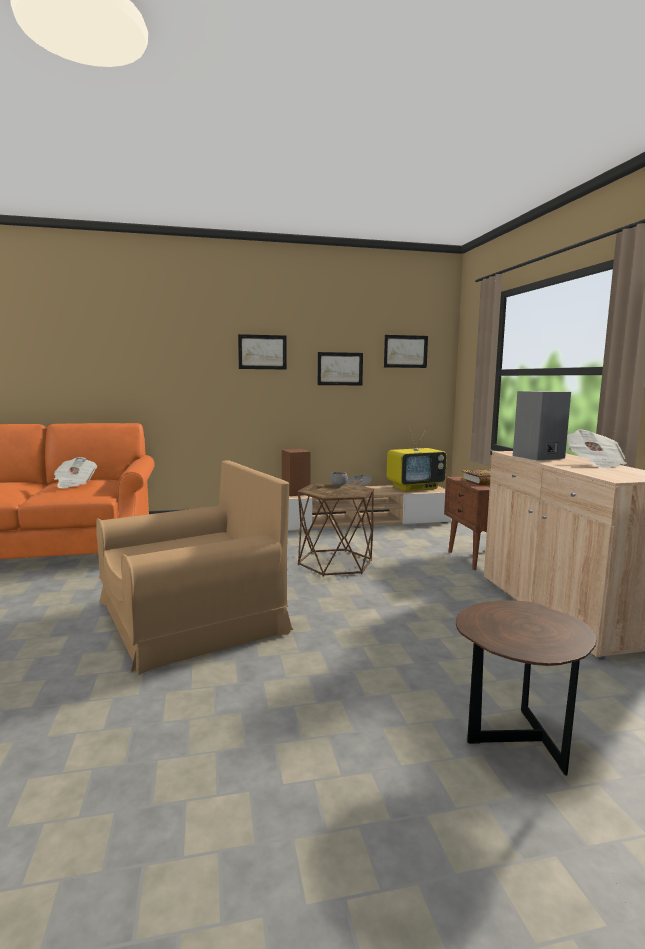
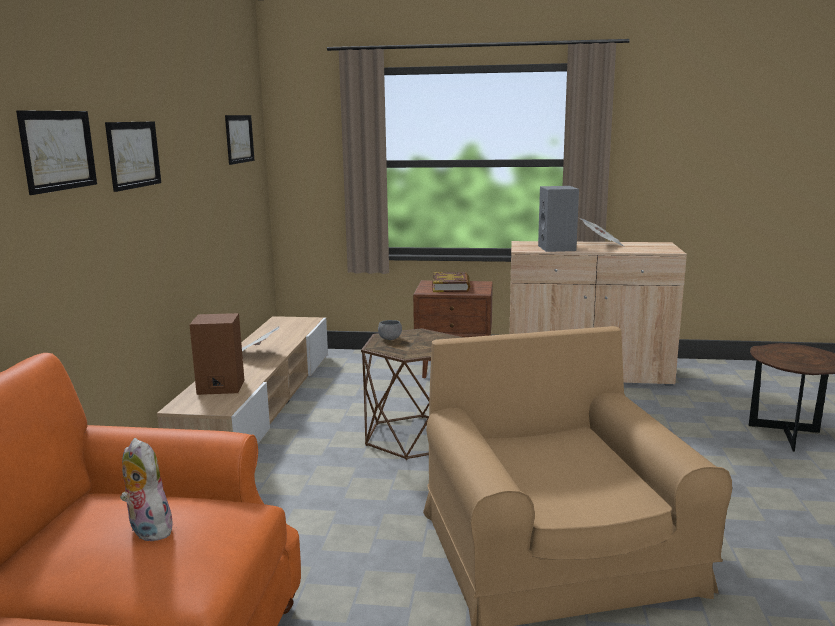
camera: 70 degrees left, 5 degrees up
newspaper [54,457,97,488] -> plush toy [120,438,173,541]
picture [318,352,363,385] -> picture moved to [16,110,97,195]
television [387,428,447,491] -> none

